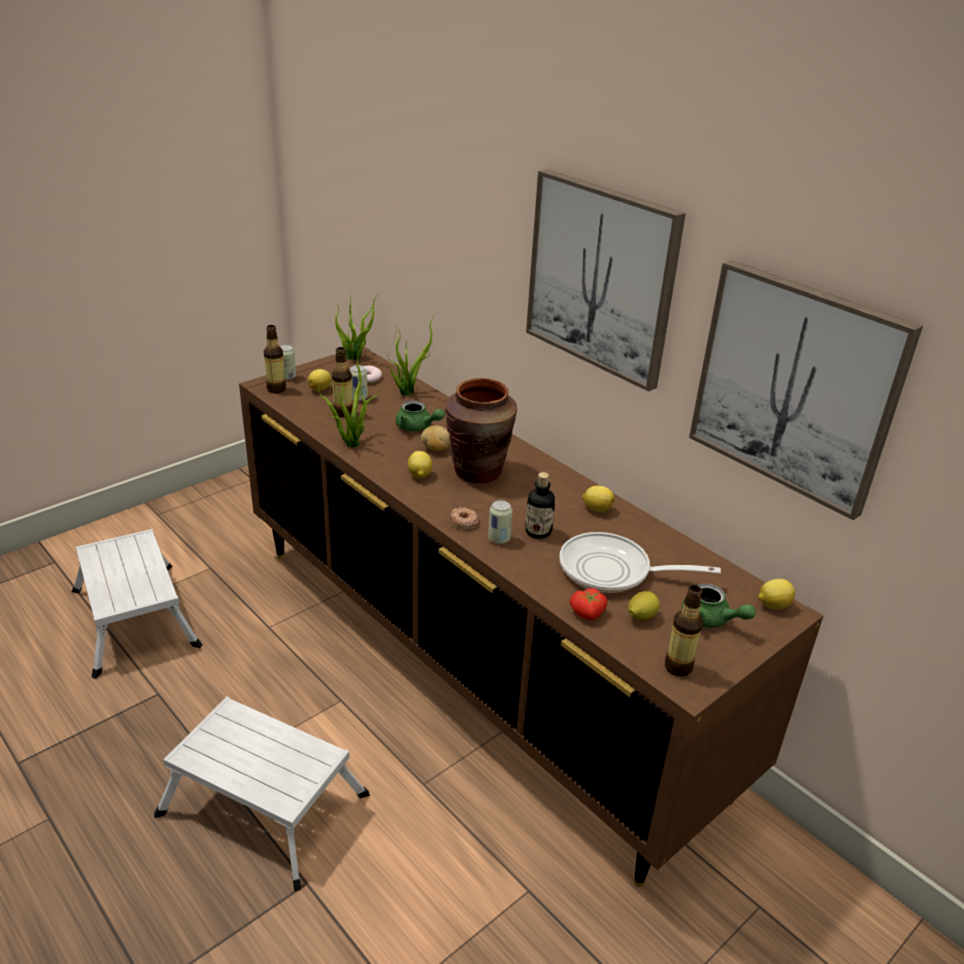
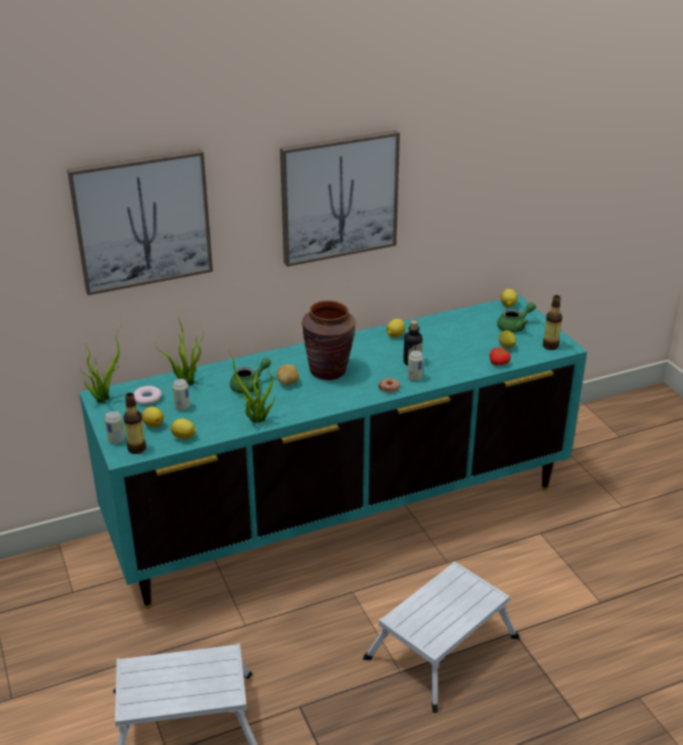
camera: 70 degrees left, 0 degrees up
brown cabinet [239,347,823,887] -> turquoise cabinet [79,295,587,609]
bottle [332,347,353,418] -> none
lemon [408,451,433,478] -> lemon moved to [171,419,197,439]
frying pan [559,532,721,593] -> none
picture [689,260,923,520] -> picture moved to [67,149,213,295]

